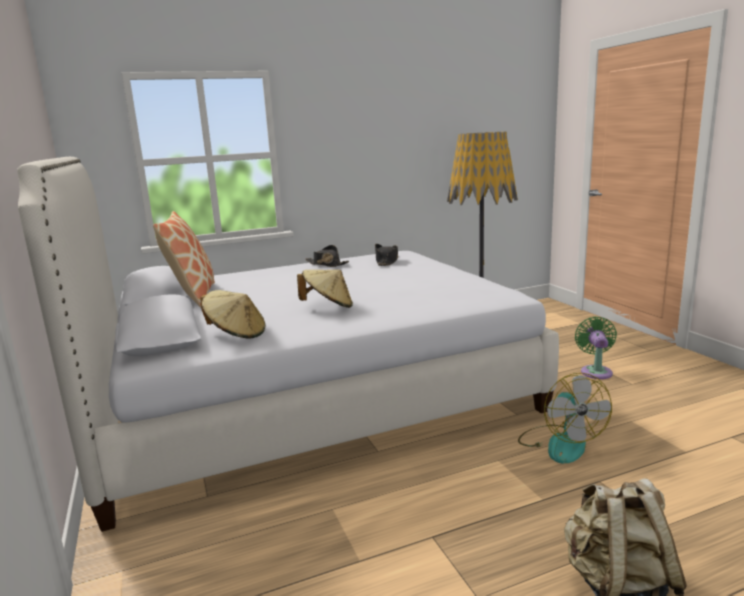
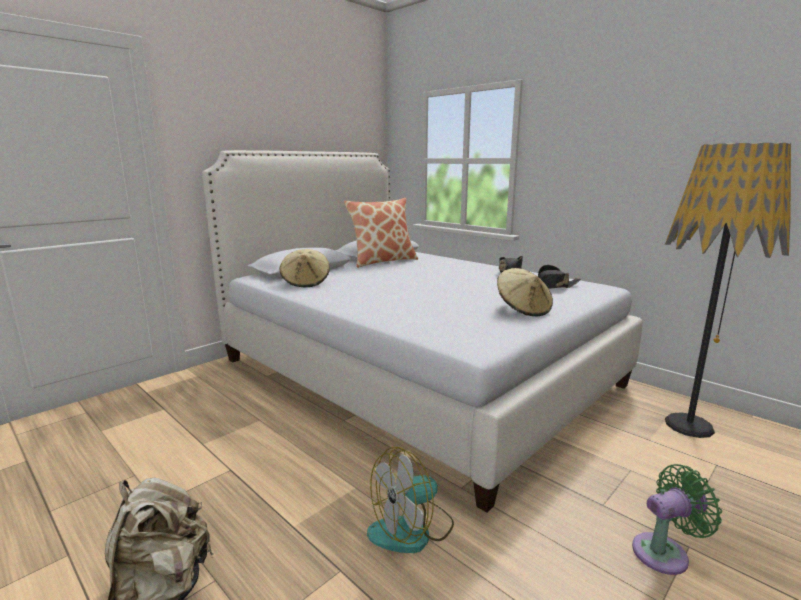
camera: 65 degrees right, 0 degrees up
beige hat [297,270,353,308] -> beige hat moved to [497,268,553,316]

